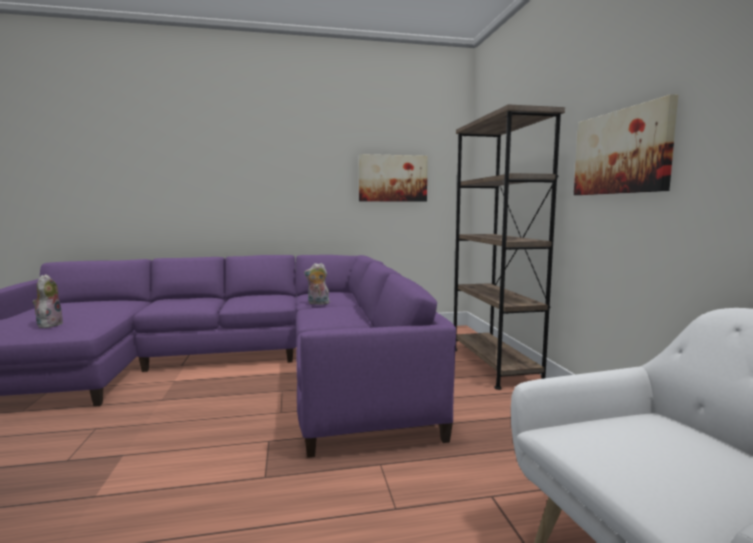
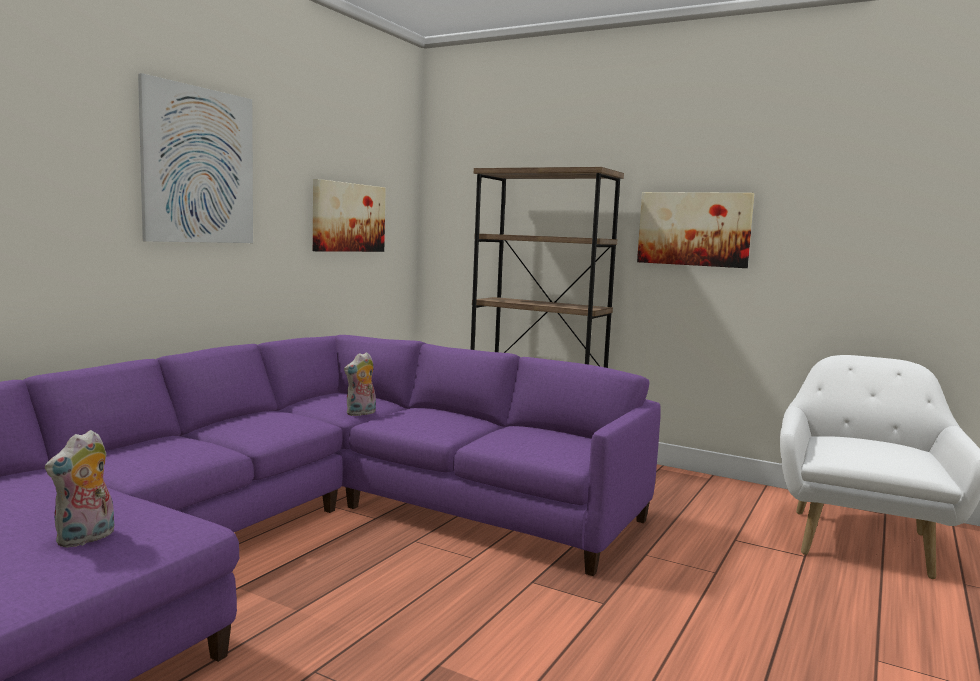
camera: 50 degrees left, 0 degrees up
plush toy [32,274,64,328] -> plush toy turned 90 degrees counterclockwise [45,430,114,548]
none -> picture [138,73,253,243]

